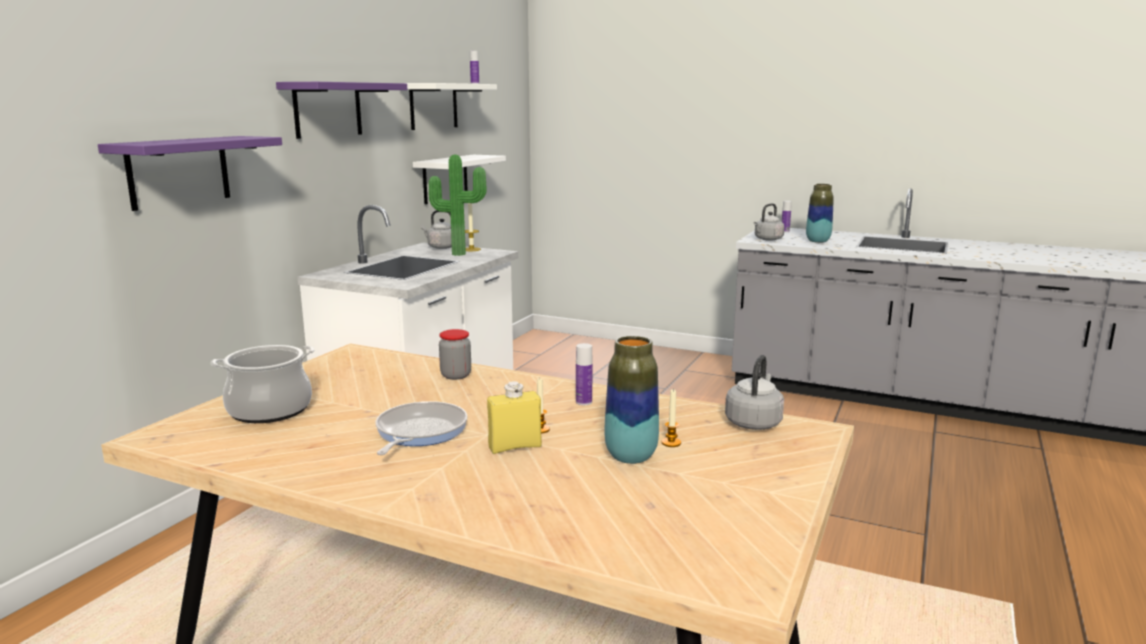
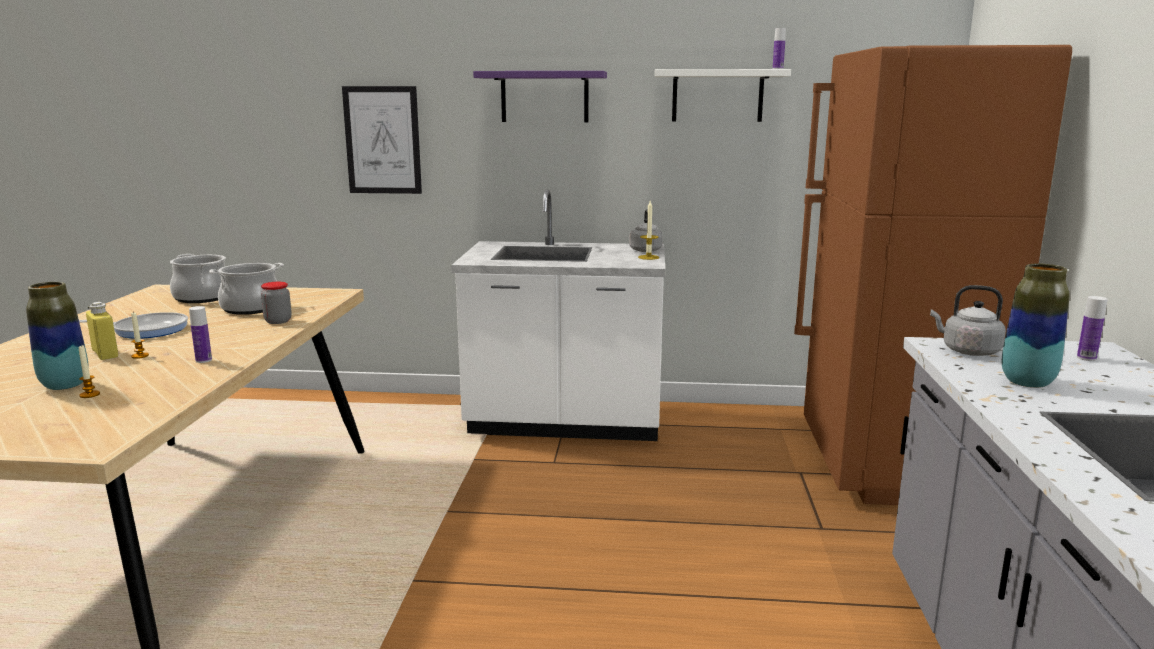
camera: 70 degrees right, 0 degrees up
purple shelf [98,136,282,211] -> picture [342,86,422,194]
white shelf [413,155,506,204] -> none
potted plant [429,155,487,256] -> none
grey kettle [725,355,784,430] -> none
none -> cooking pot [209,263,284,315]
none -> brown fridge [794,45,1072,505]

